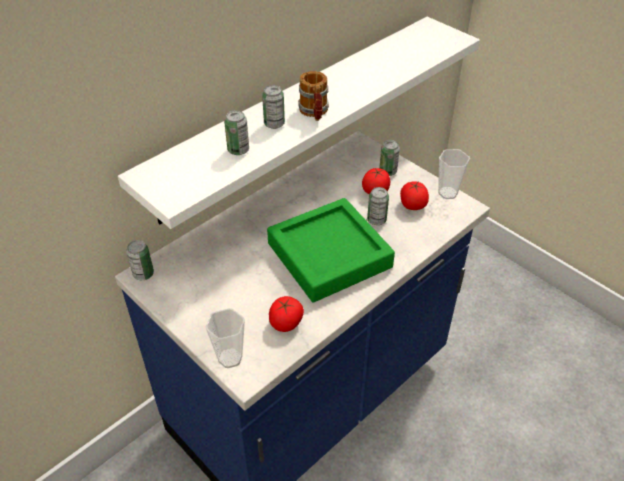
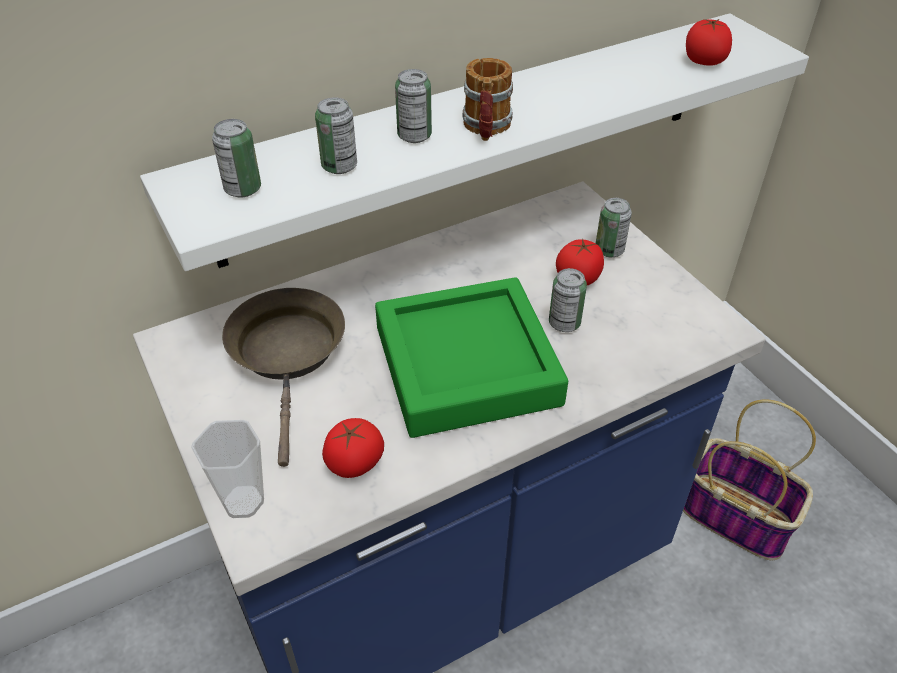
camera: 15 degrees right, 0 degrees up
can [126,240,154,280] -> can moved to [212,119,261,197]
tomato [400,181,429,210] -> tomato moved to [686,19,732,66]
cup [438,149,470,199] -> none
none -> brown frying pan [222,288,345,467]
none -> basket [683,399,816,561]

